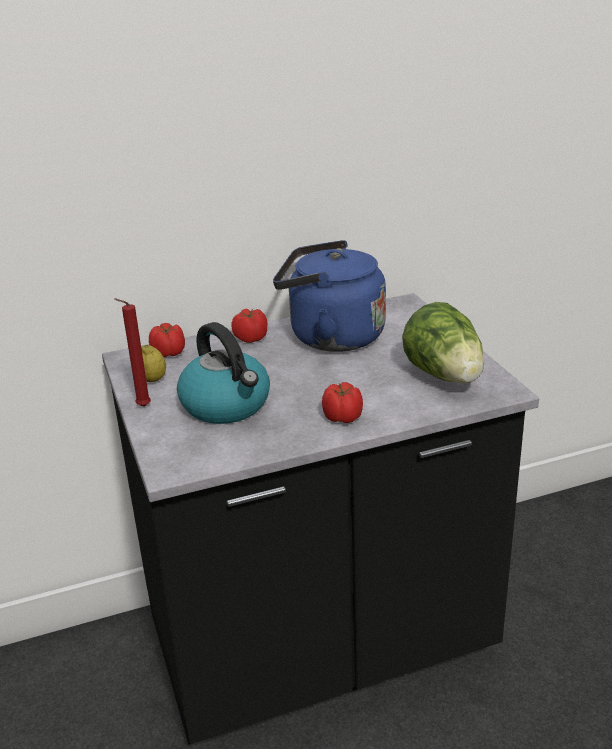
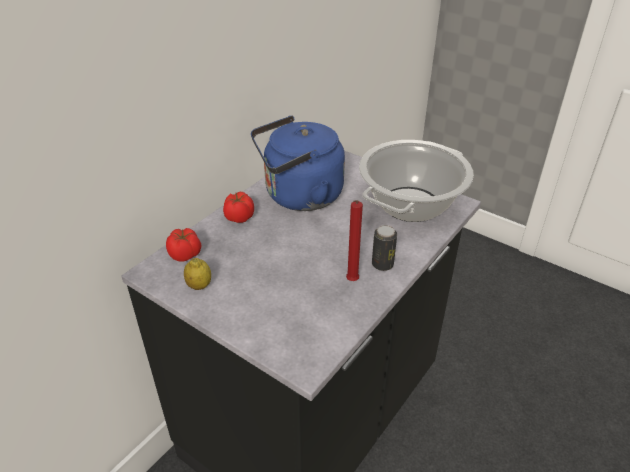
camera: 35 degrees left, 10 degrees up
red candle [114,298,151,407] -> red candle moved to [346,200,363,281]
kettle [177,322,270,424] -> none
tomato [322,382,363,423] -> can [372,225,397,271]
lettuce [402,302,484,383] -> cooking pot [359,140,474,222]

